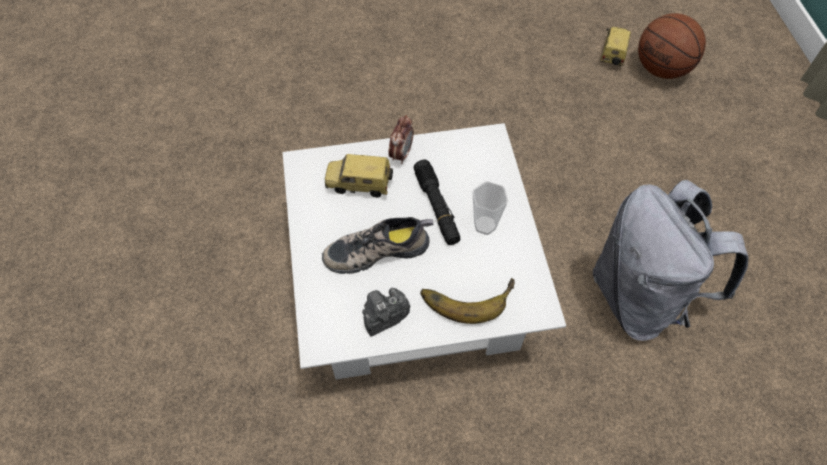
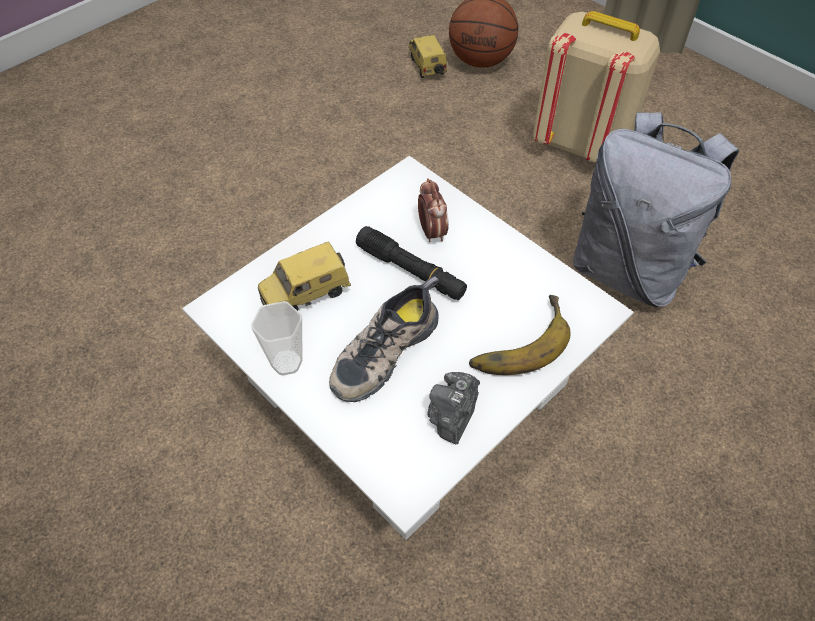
camera: 35 degrees left, 5 degrees down
alarm clock [388,115,414,164] -> alarm clock moved to [418,178,449,242]
cup [472,181,508,235] -> cup moved to [251,301,302,376]
none -> beige backpack [533,11,660,163]

